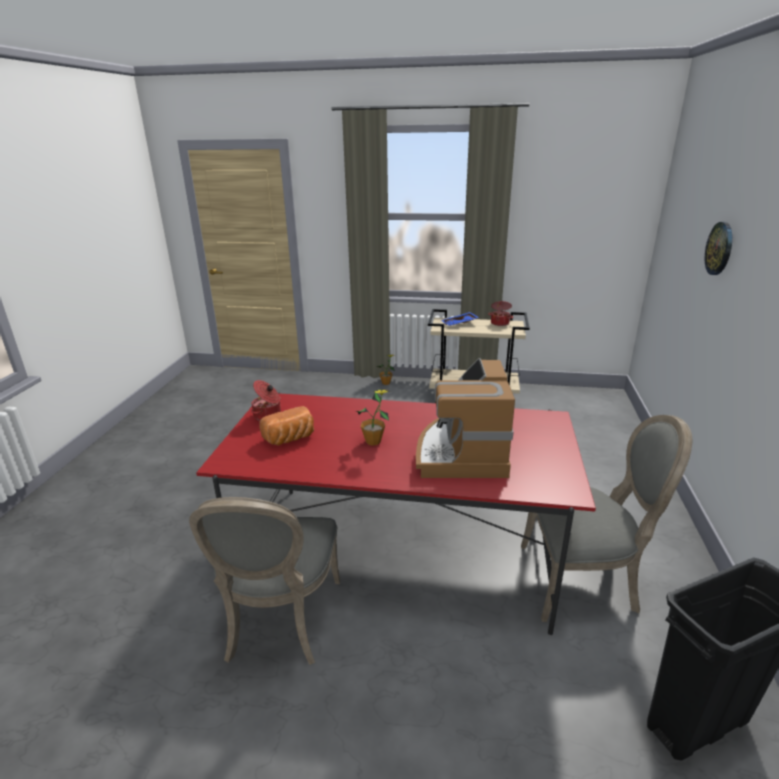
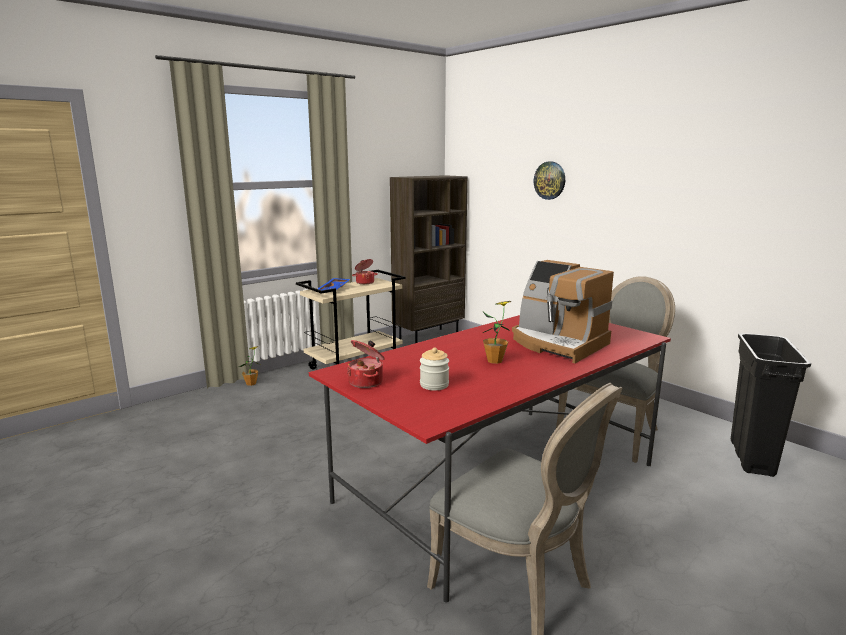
camera: 50 degrees left, 10 degrees down
bread [259,406,314,446] -> jar [420,347,449,390]
none -> brown bookcase [390,175,468,343]

